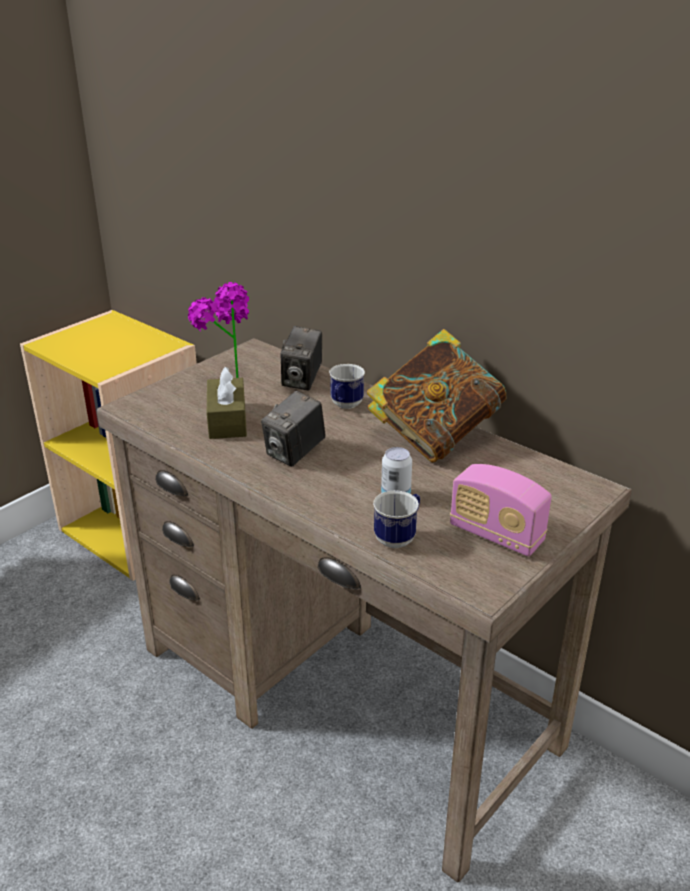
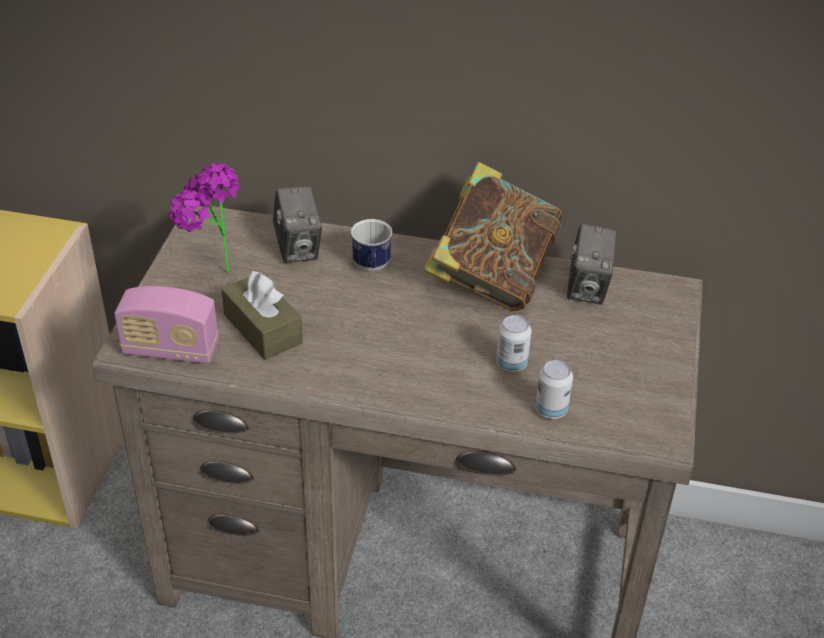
camera: 30 degrees left, 10 degrees up
camera [261,391,326,467] -> camera moved to [567,224,617,304]
mug [373,490,420,548] -> can [535,360,573,419]
radio [450,464,552,557] -> radio moved to [114,286,218,364]

